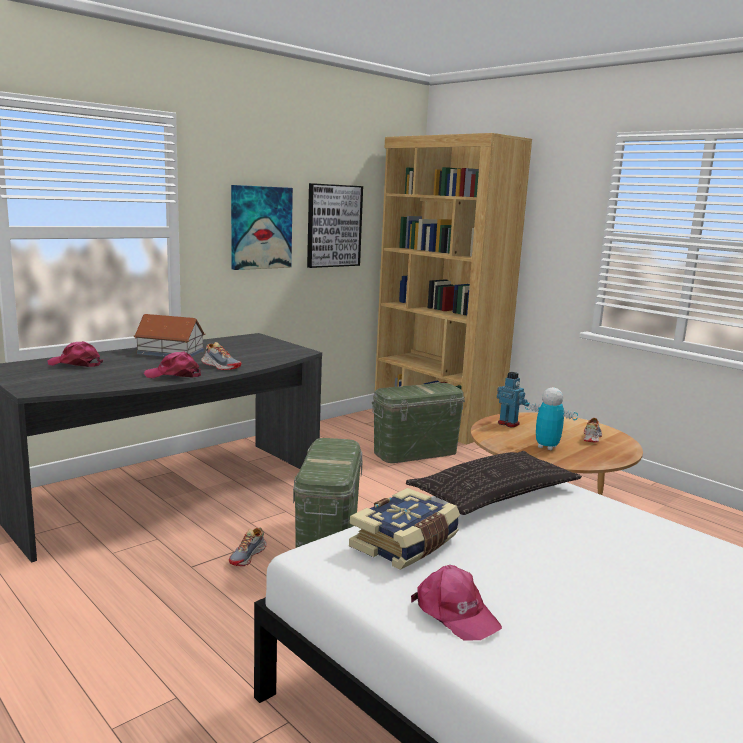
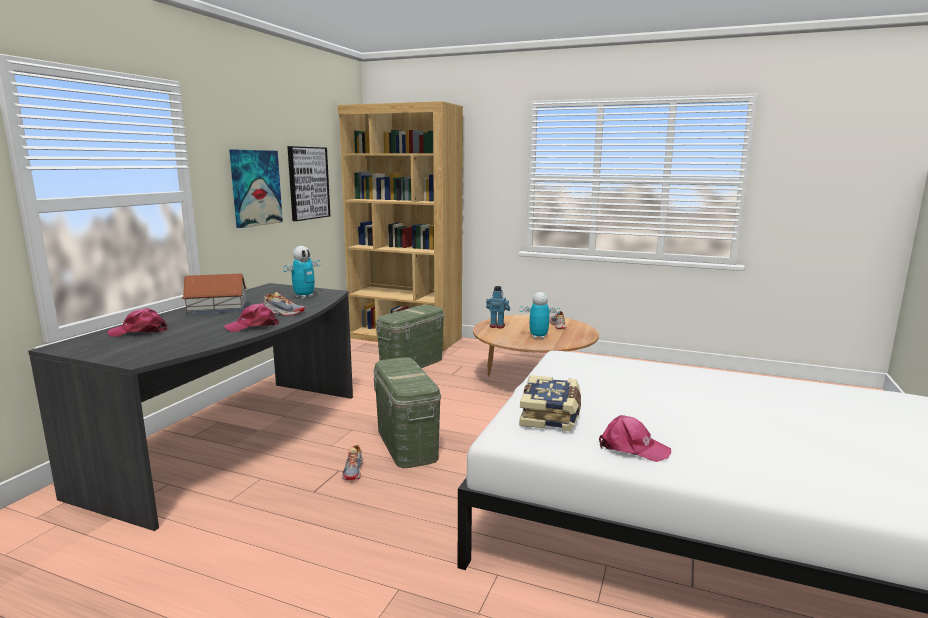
camera: 25 degrees left, 0 degrees up
pillow [406,451,582,515] -> none
none -> toy robot [283,246,320,299]

